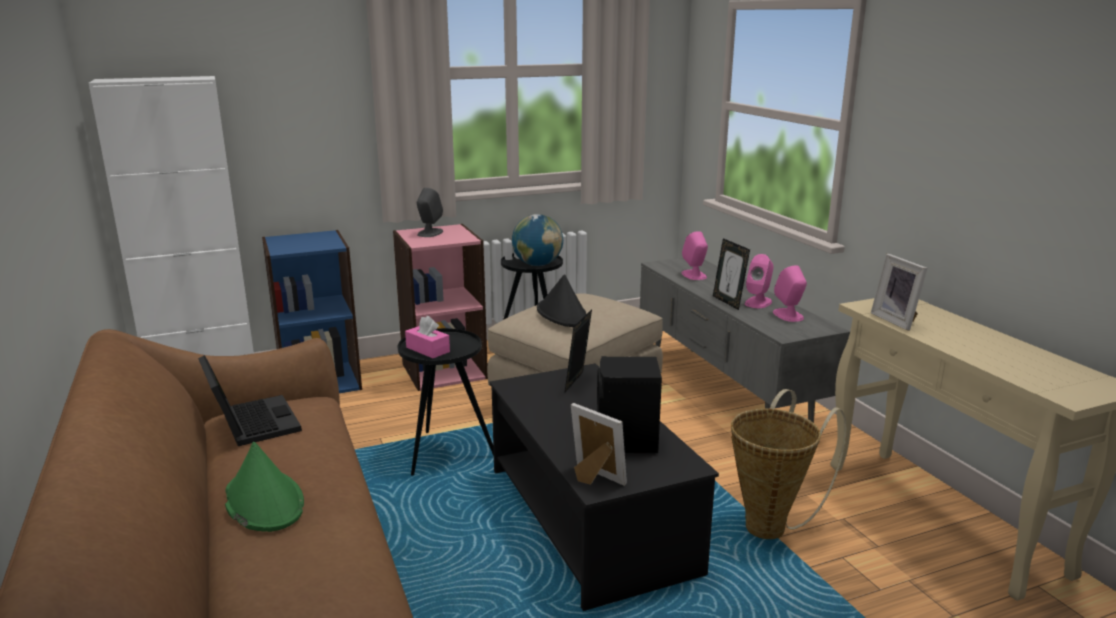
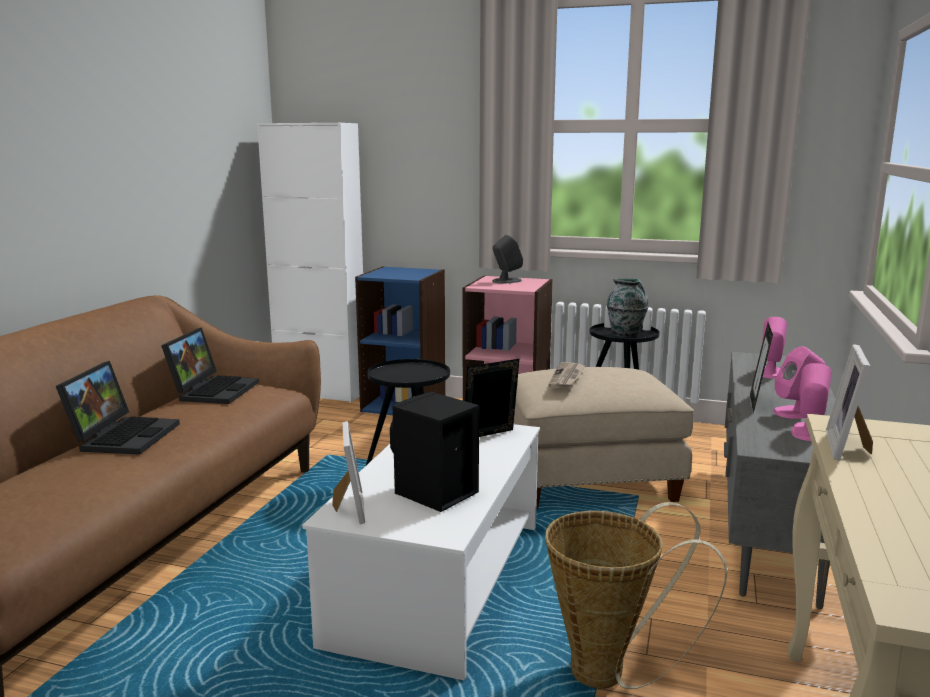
camera: 40 degrees right, 5 degrees down
green hat [225,442,304,532] -> laptop [56,361,180,455]
pink tissue box [405,316,450,358] -> none
black coffee table [490,363,719,611] -> white coffee table [302,424,540,680]
globe [512,214,563,266] -> vase [607,278,648,338]
black hat [537,274,586,327] -> newspaper [548,362,586,389]

